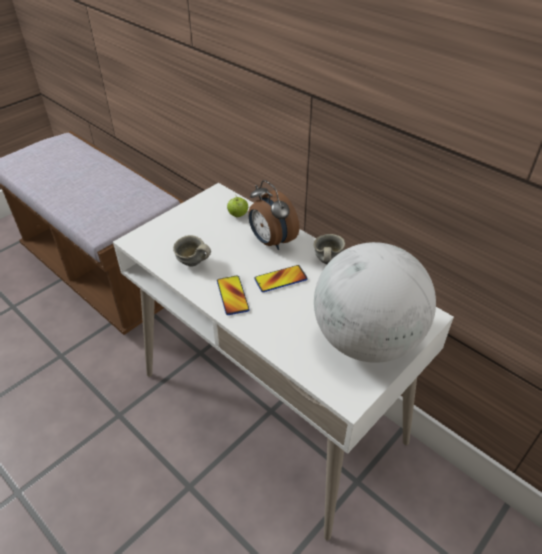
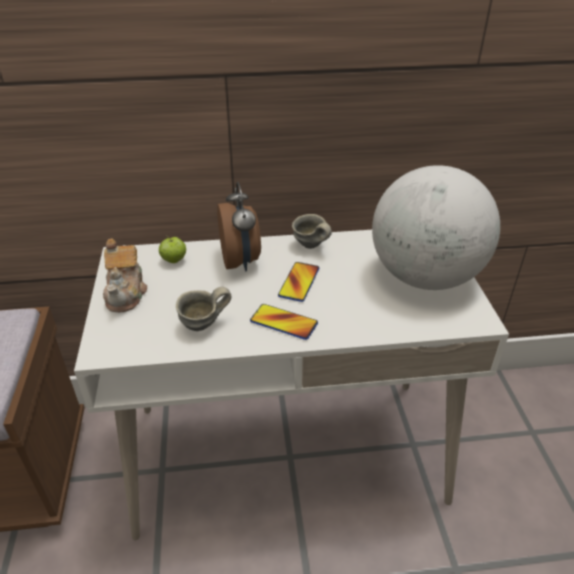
camera: 50 degrees left, 5 degrees down
alarm clock [248,180,299,250] -> alarm clock turned 105 degrees counterclockwise [217,182,261,271]
none -> teapot [103,238,147,312]

